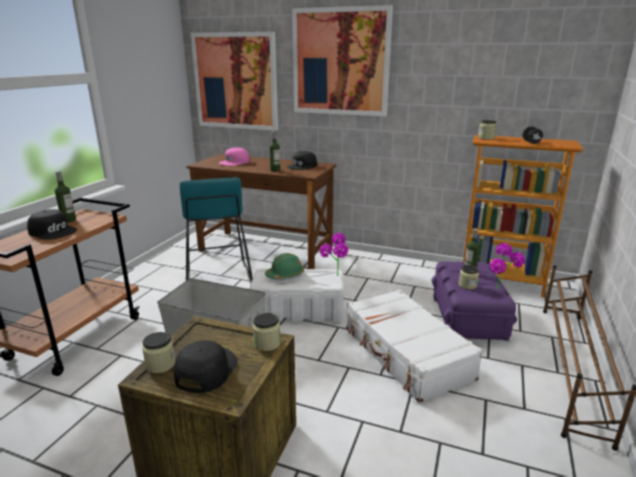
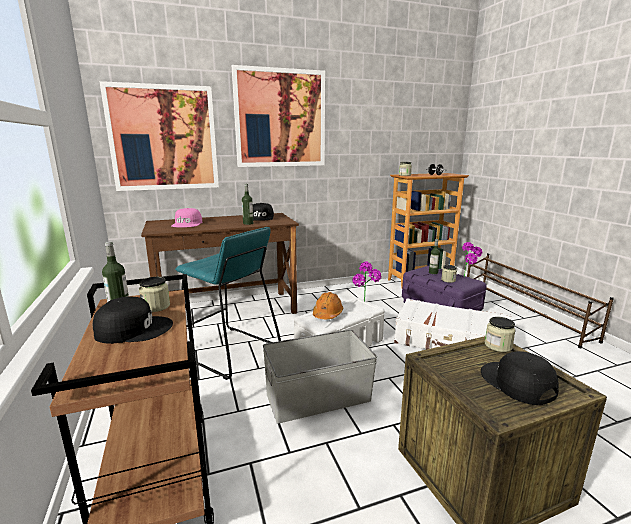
camera: 40 degrees left, 5 degrees down
jar [142,332,176,373] -> jar moved to [139,277,170,312]
green hard hat [265,253,304,279] -> orange hard hat [313,292,343,319]

